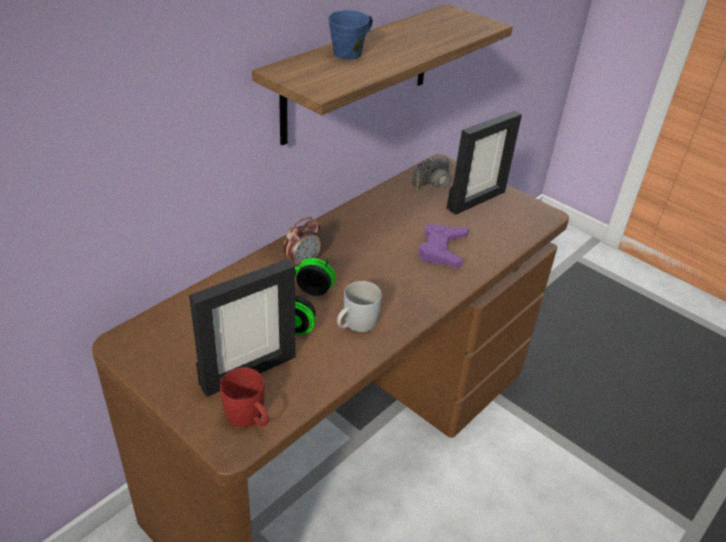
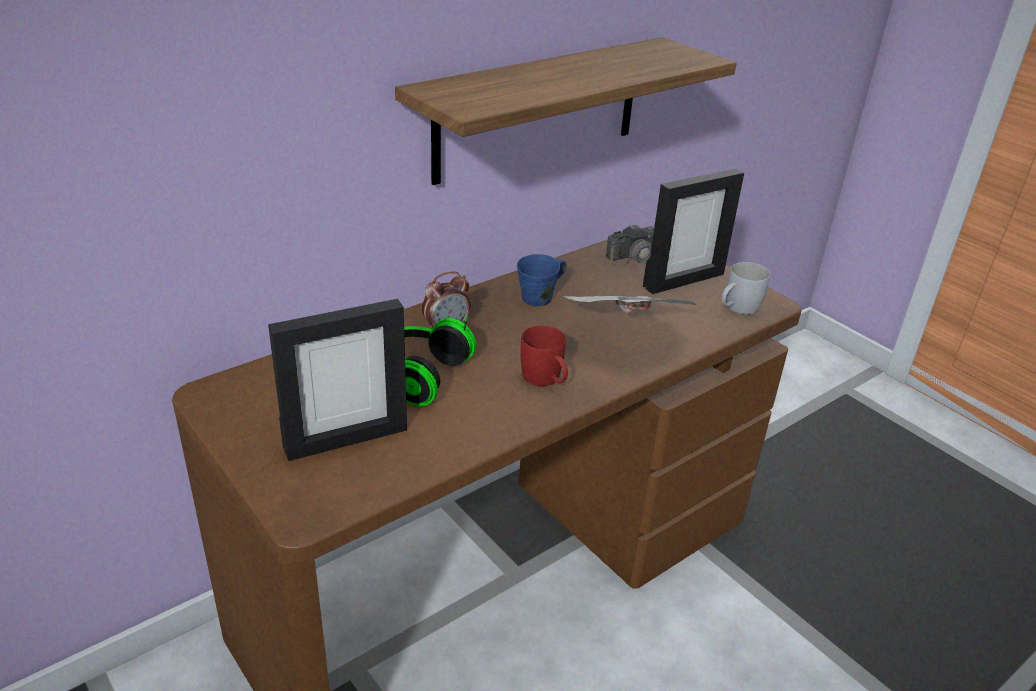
camera: 10 degrees right, 5 degrees down
red mug [220,368,269,427] -> red mug moved to [521,325,568,386]
blue mug [328,10,373,60] -> blue mug moved to [517,254,567,306]
white mug [337,281,382,332] -> white mug moved to [721,262,770,315]
purple game controller [418,224,469,267] -> newspaper [563,296,696,314]

